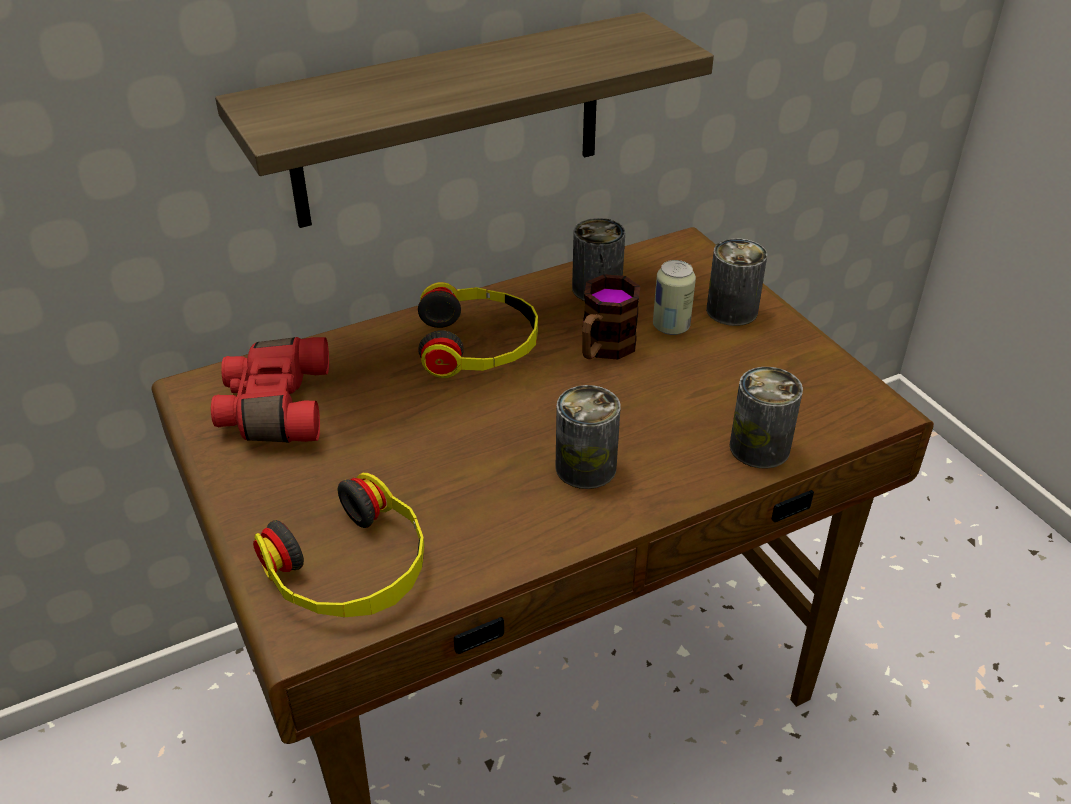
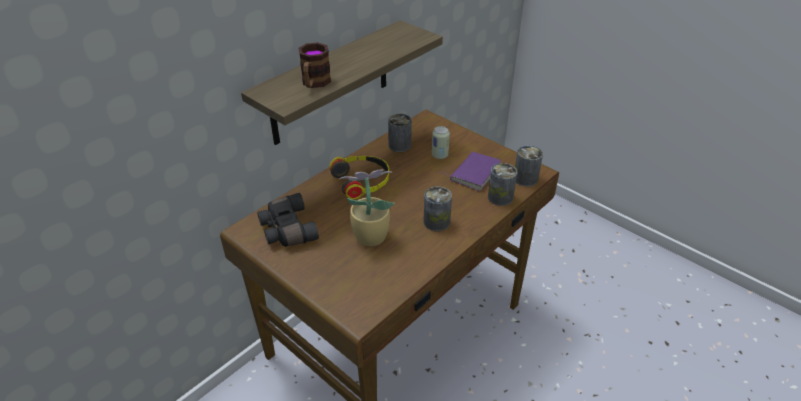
camera: 20 degrees left, 0 degrees up
red binoculars [211,337,329,442] -> black binoculars [257,193,319,247]
headphones [253,473,424,617] -> none
mug [582,274,640,359] -> mug moved to [298,42,331,88]
can [706,238,767,326] -> can moved to [515,145,543,187]
none -> potted plant [339,169,395,246]
none -> purple book [441,152,501,191]

